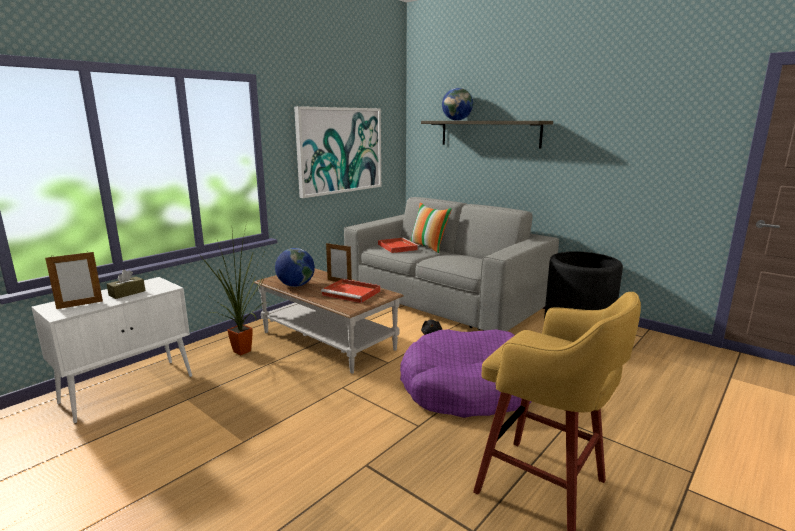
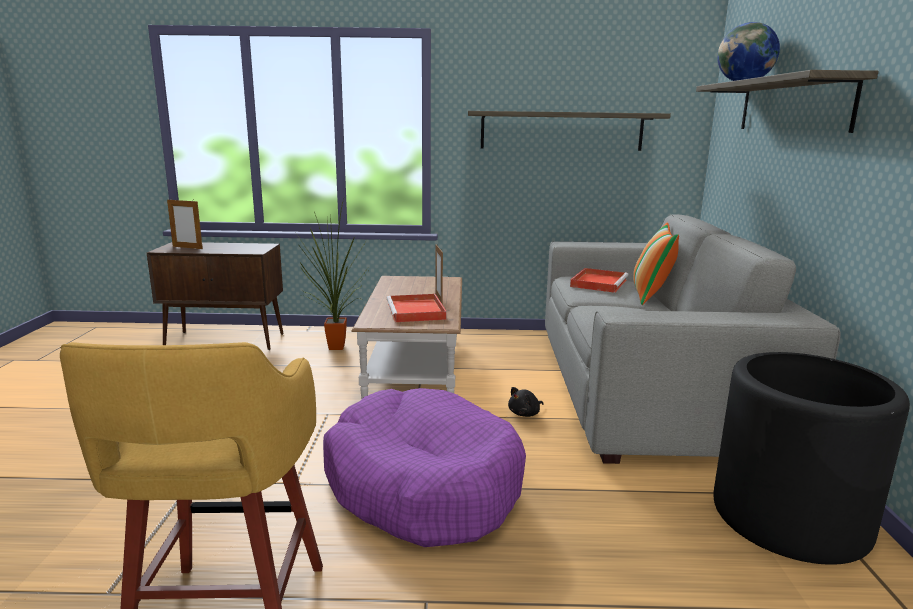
camera: 50 degrees right, 0 degrees up
white cabinet [31,277,192,424] -> brown cabinet [147,242,284,350]
brown tissue box [107,270,145,299] -> none
globe [275,248,315,287] -> none
picture [294,106,381,198] -> shelf [468,111,671,151]

